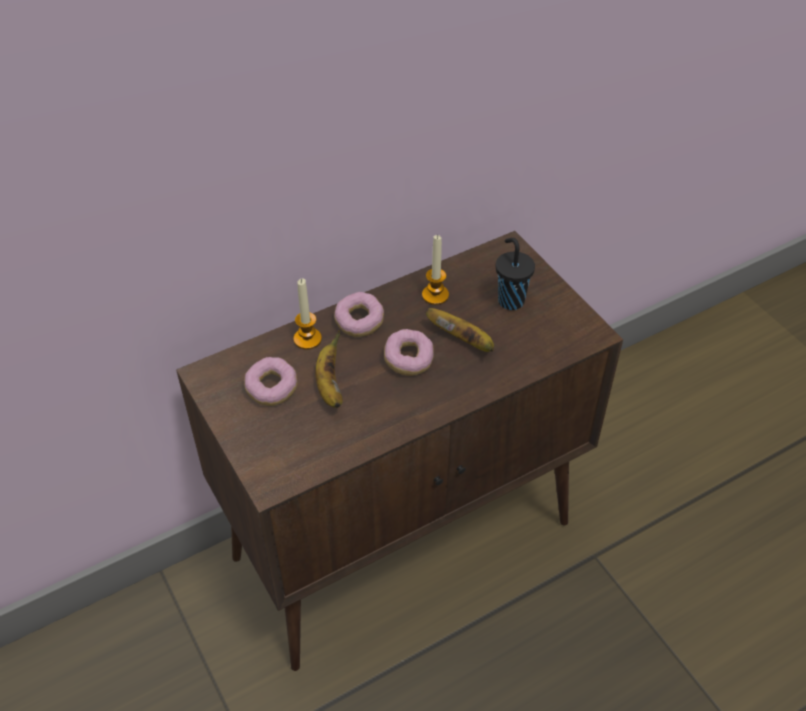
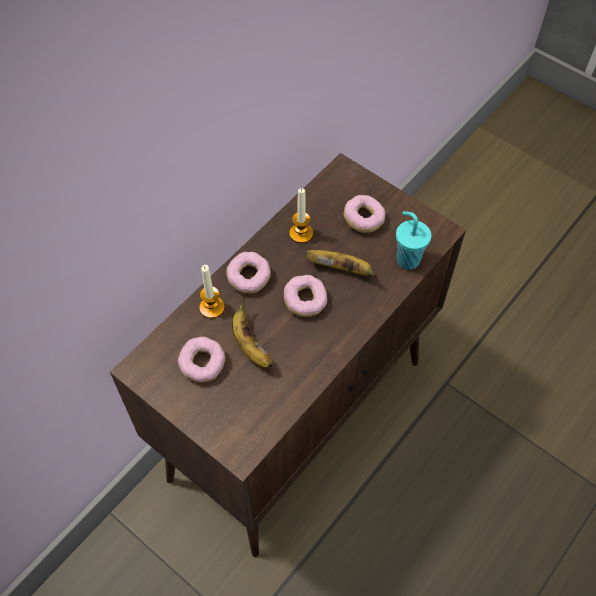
camera: 20 degrees left, 10 degrees up
black cup [496,238,535,310] -> donut [344,195,385,233]
none -> turquoise cup [396,211,431,270]

